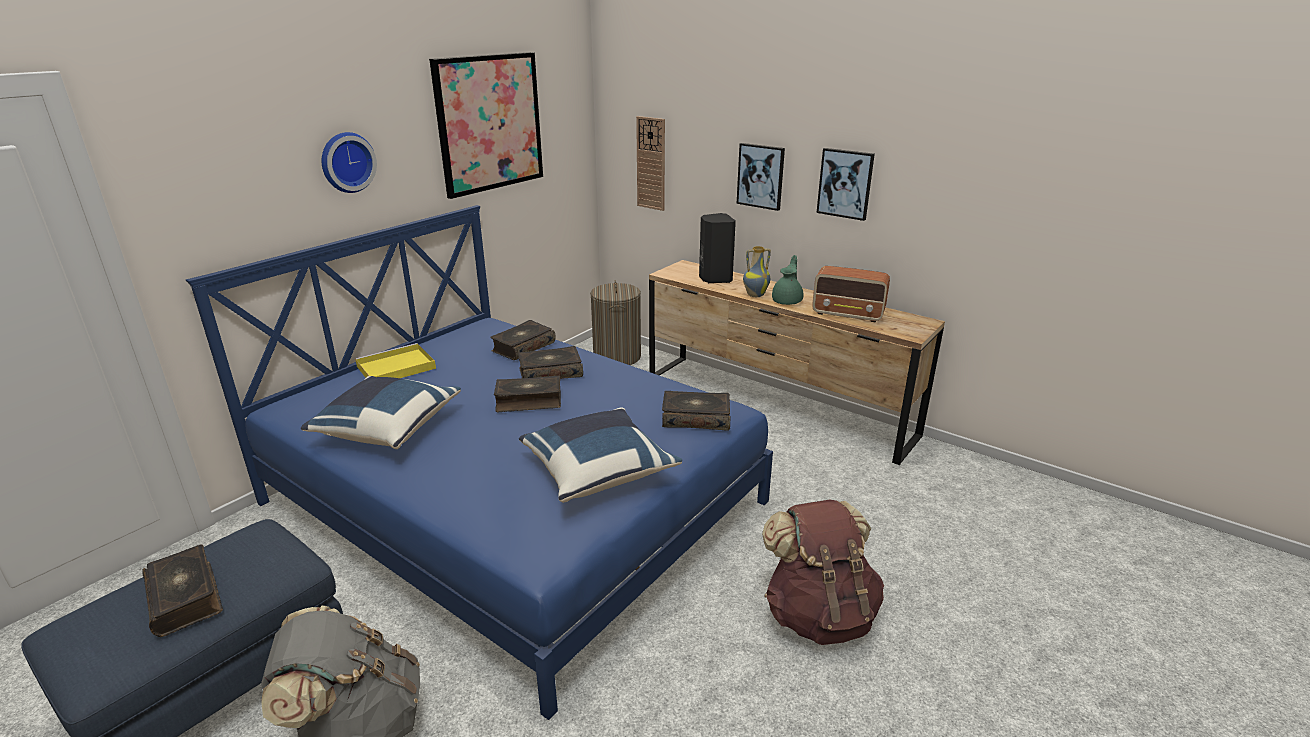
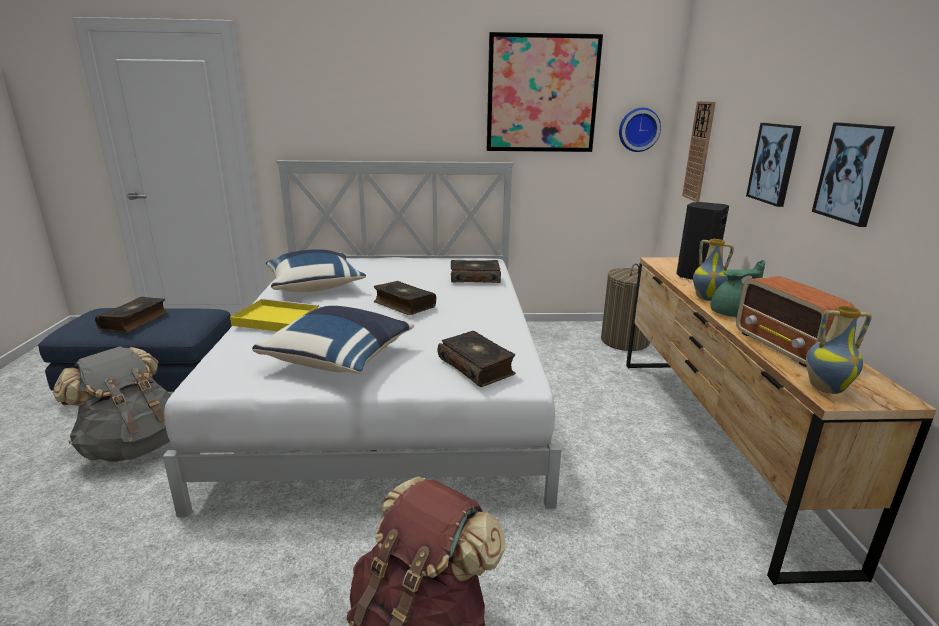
camera: 50 degrees right, 5 degrees down
blue bed [186,205,773,720] -> white bed [163,160,561,517]
wall clock [322,132,377,193] -> wall clock moved to [619,108,661,152]
yellow tray [355,343,436,378] -> yellow tray moved to [230,299,319,331]
book [518,346,583,379] -> none
none -> vase [806,306,872,394]

